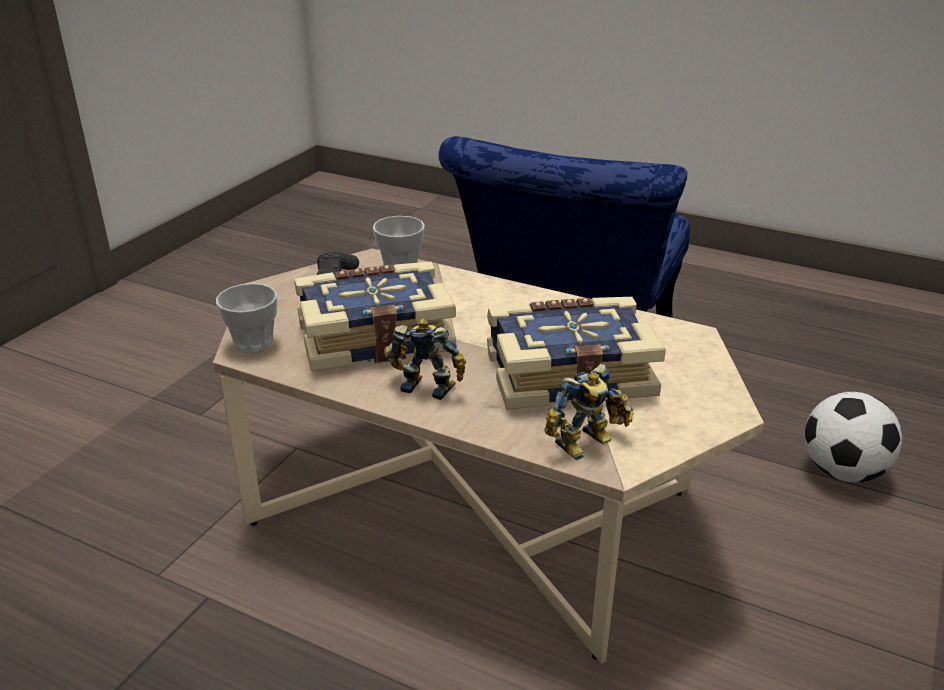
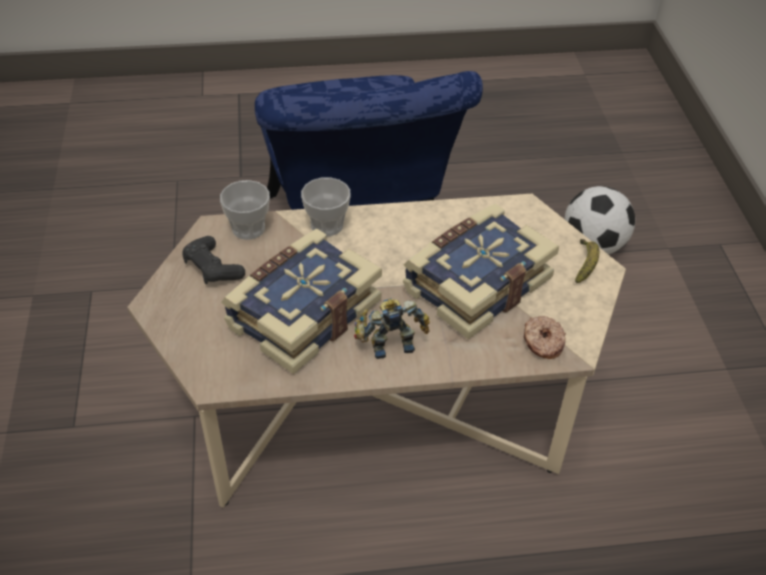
camera: 35 degrees left, 15 degrees up
cup [216,283,277,353] -> cup moved to [301,177,351,236]
toy robot [544,364,634,460] -> donut [523,316,566,359]
none -> banana [575,239,599,283]

